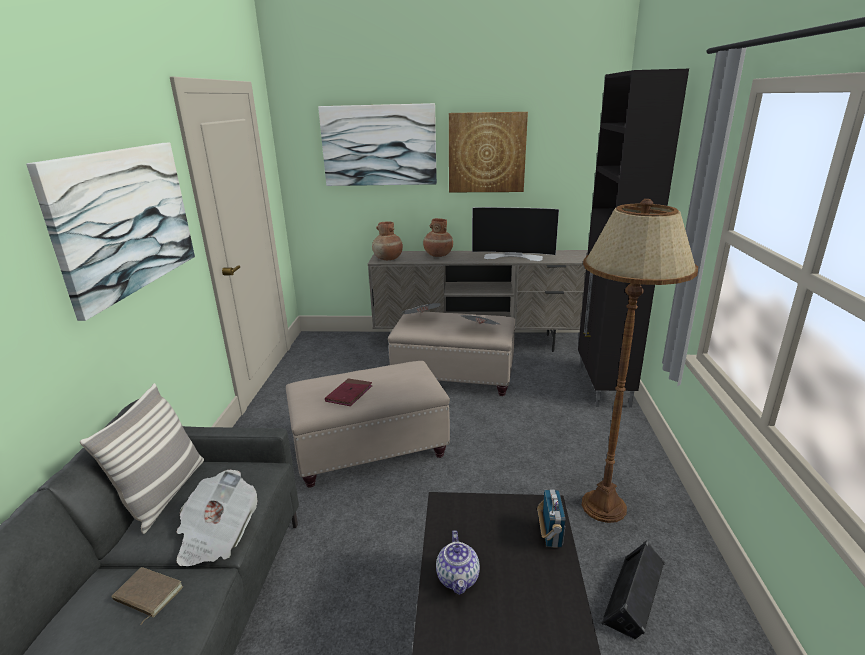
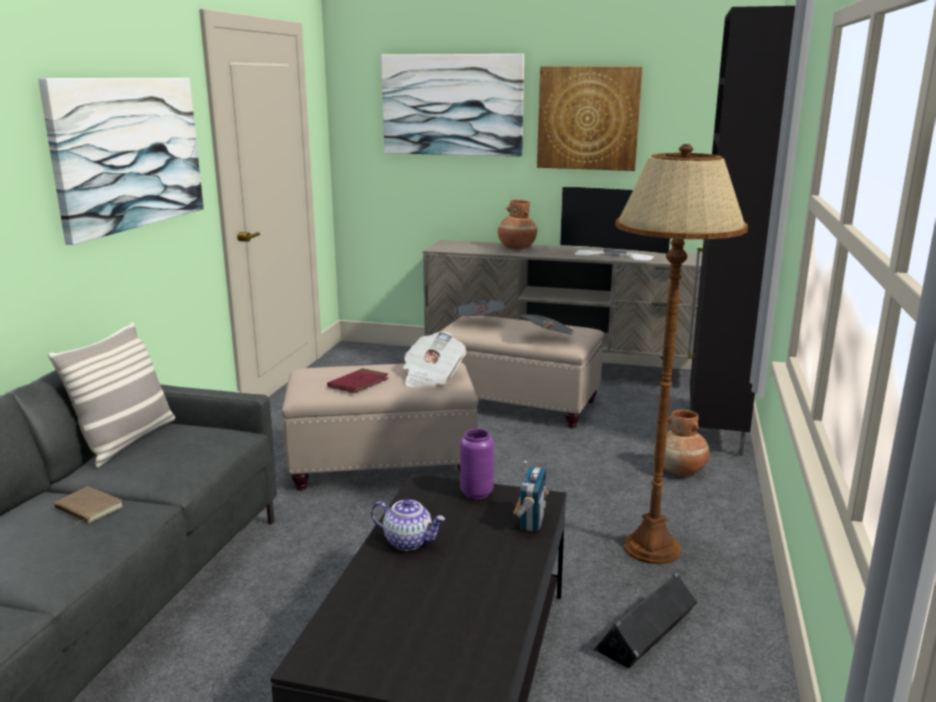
camera: 10 degrees right, 5 degrees down
newspaper [176,470,258,566] -> newspaper moved to [403,331,466,387]
brown vase [372,221,403,260] -> brown vase moved to [663,410,709,476]
teapot [436,530,480,595] -> teapot turned 75 degrees counterclockwise [371,499,445,551]
none -> purple vase [460,429,494,500]

